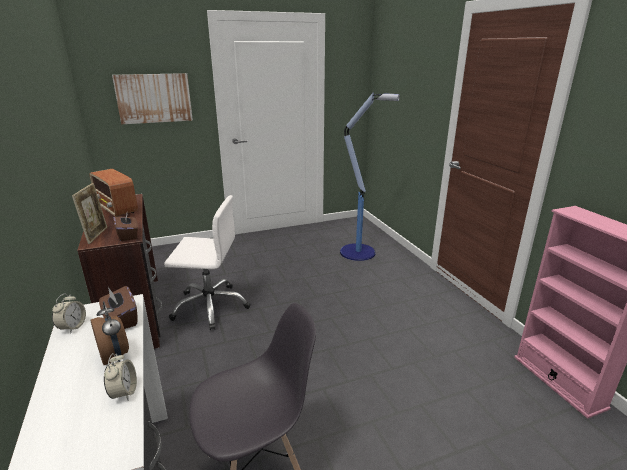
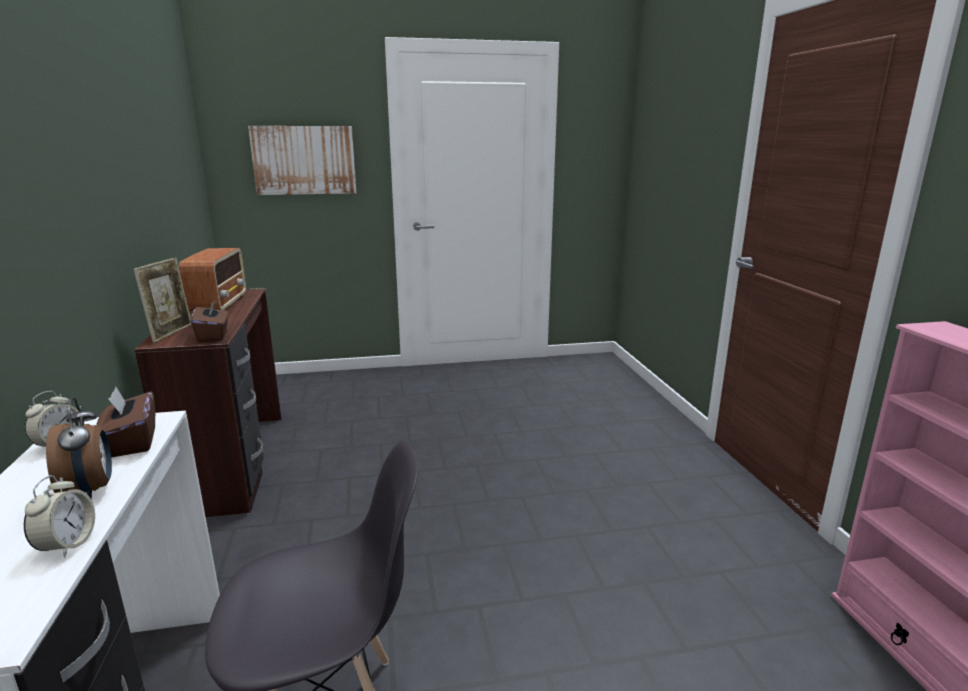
camera: 10 degrees right, 5 degrees down
radio [90,169,138,217] -> radio turned 150 degrees counterclockwise [179,248,246,311]
white office chair [164,195,251,330] -> none
floor lamp [340,92,400,261] -> none

